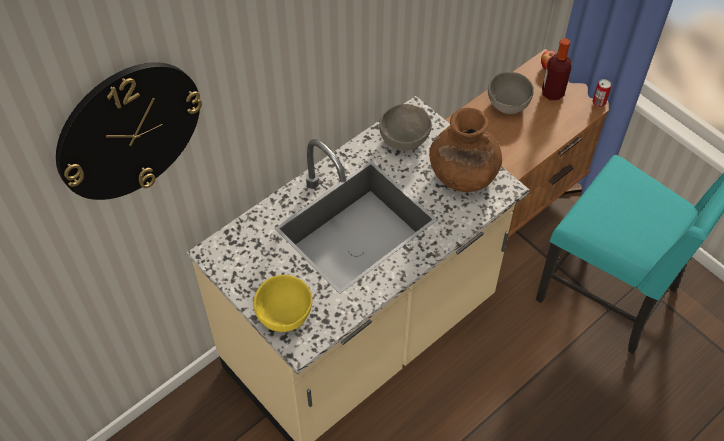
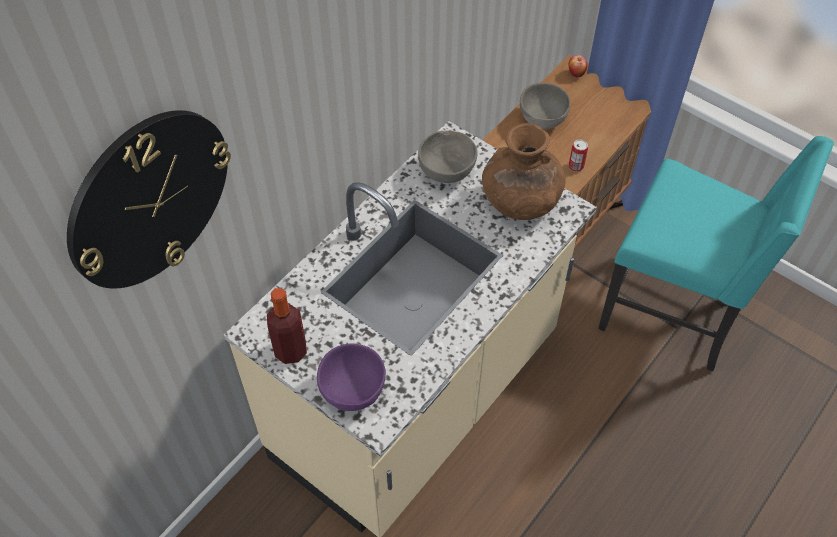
camera: 10 degrees left, 0 degrees up
yellow bowl [253,275,312,332] -> purple bowl [317,343,386,411]
bottle [542,38,572,100] -> bottle moved to [267,288,307,364]
can [592,79,611,107] -> can moved to [569,140,588,172]

